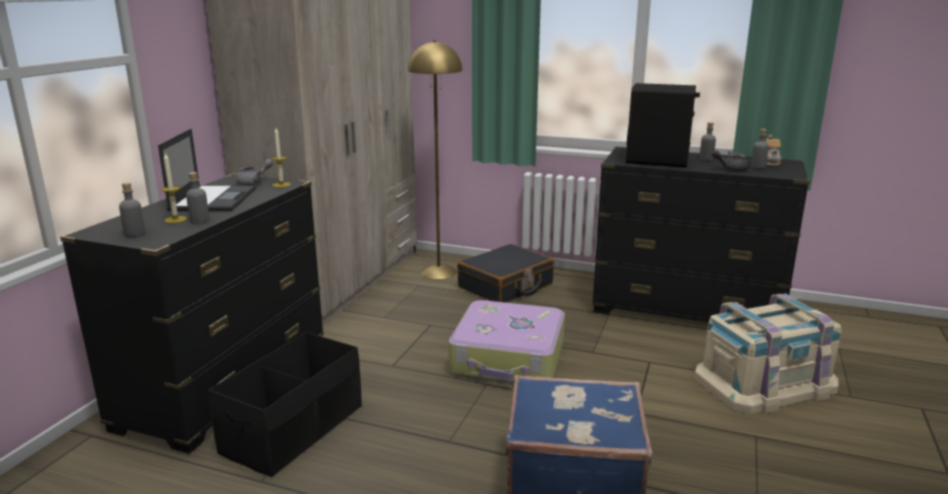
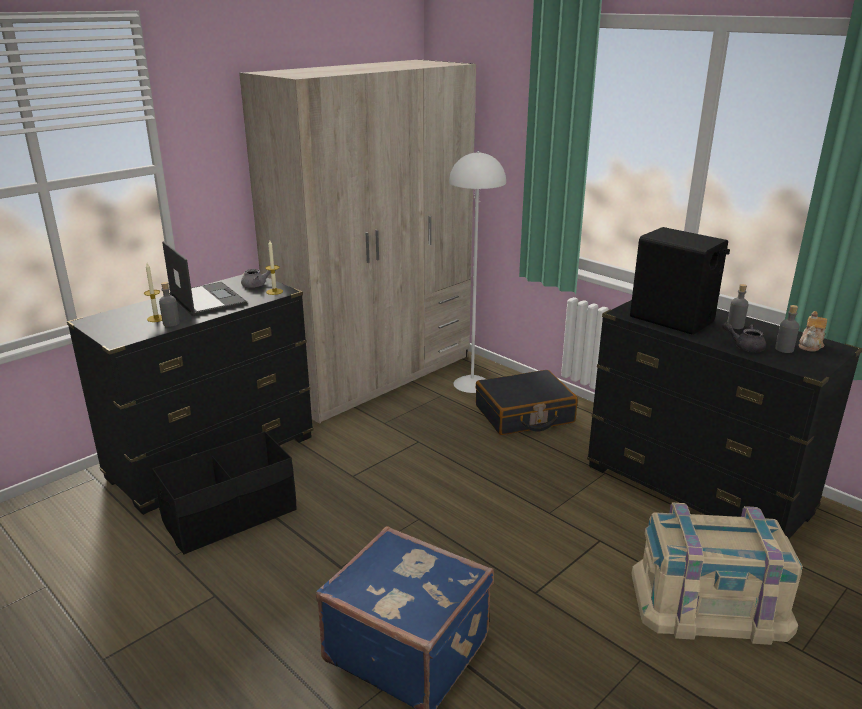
camera: 25 degrees right, 5 degrees up
grey bottle [119,182,145,237] -> none
laptop [158,129,256,211] -> laptop turned 60 degrees counterclockwise [162,241,247,316]
yellow floor lamp [408,40,462,279] -> white floor lamp [449,151,506,393]
suitcase [449,300,565,383] -> none

